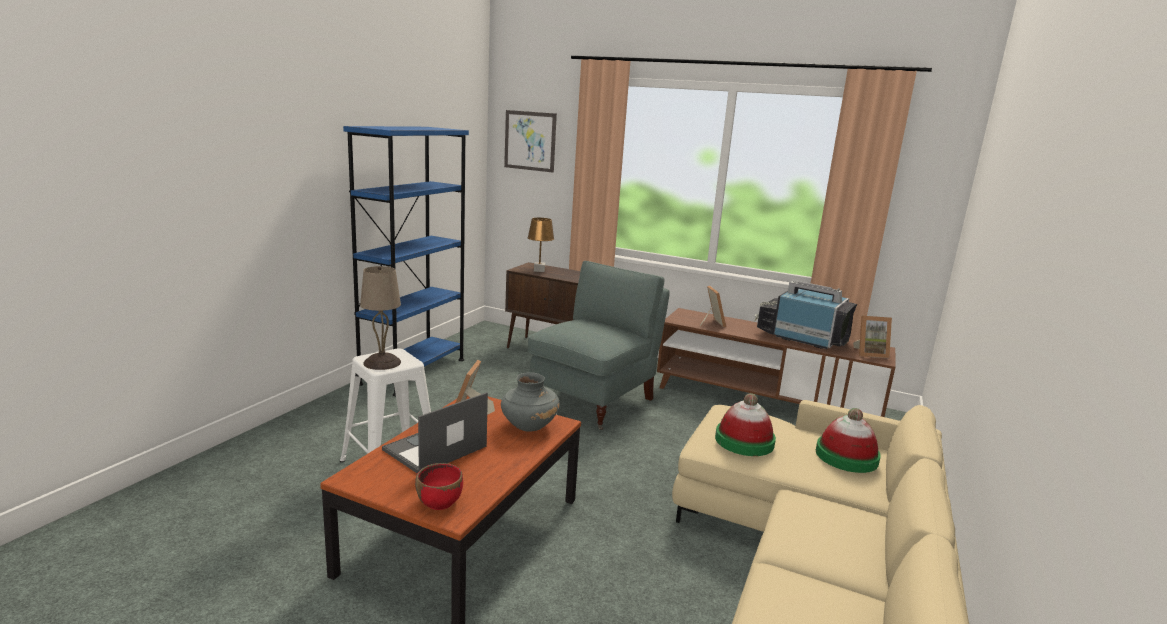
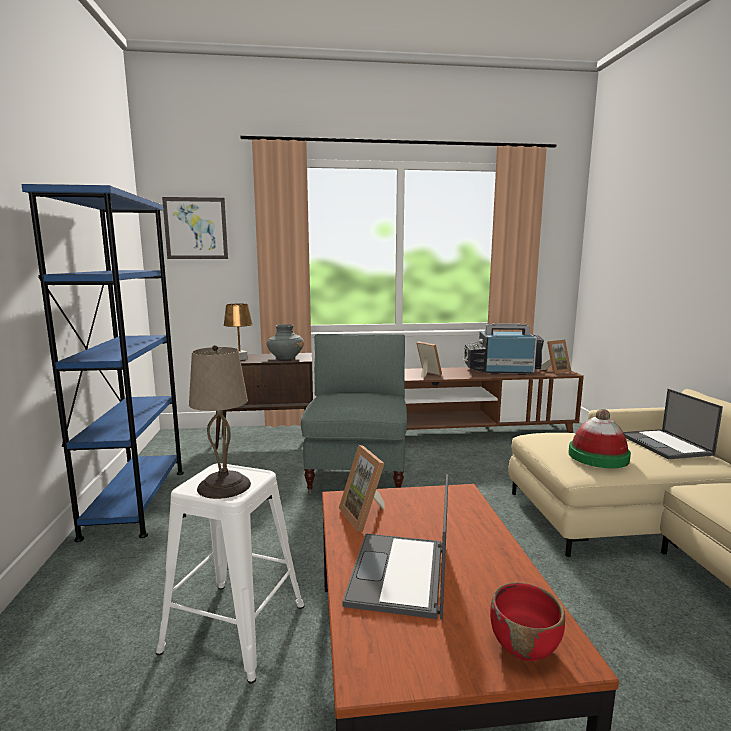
camera: 30 degrees left, 5 degrees down
grey vase [501,372,560,431] -> grey vase moved to [267,324,304,360]
hat [816,408,881,473] -> laptop [623,389,723,459]

